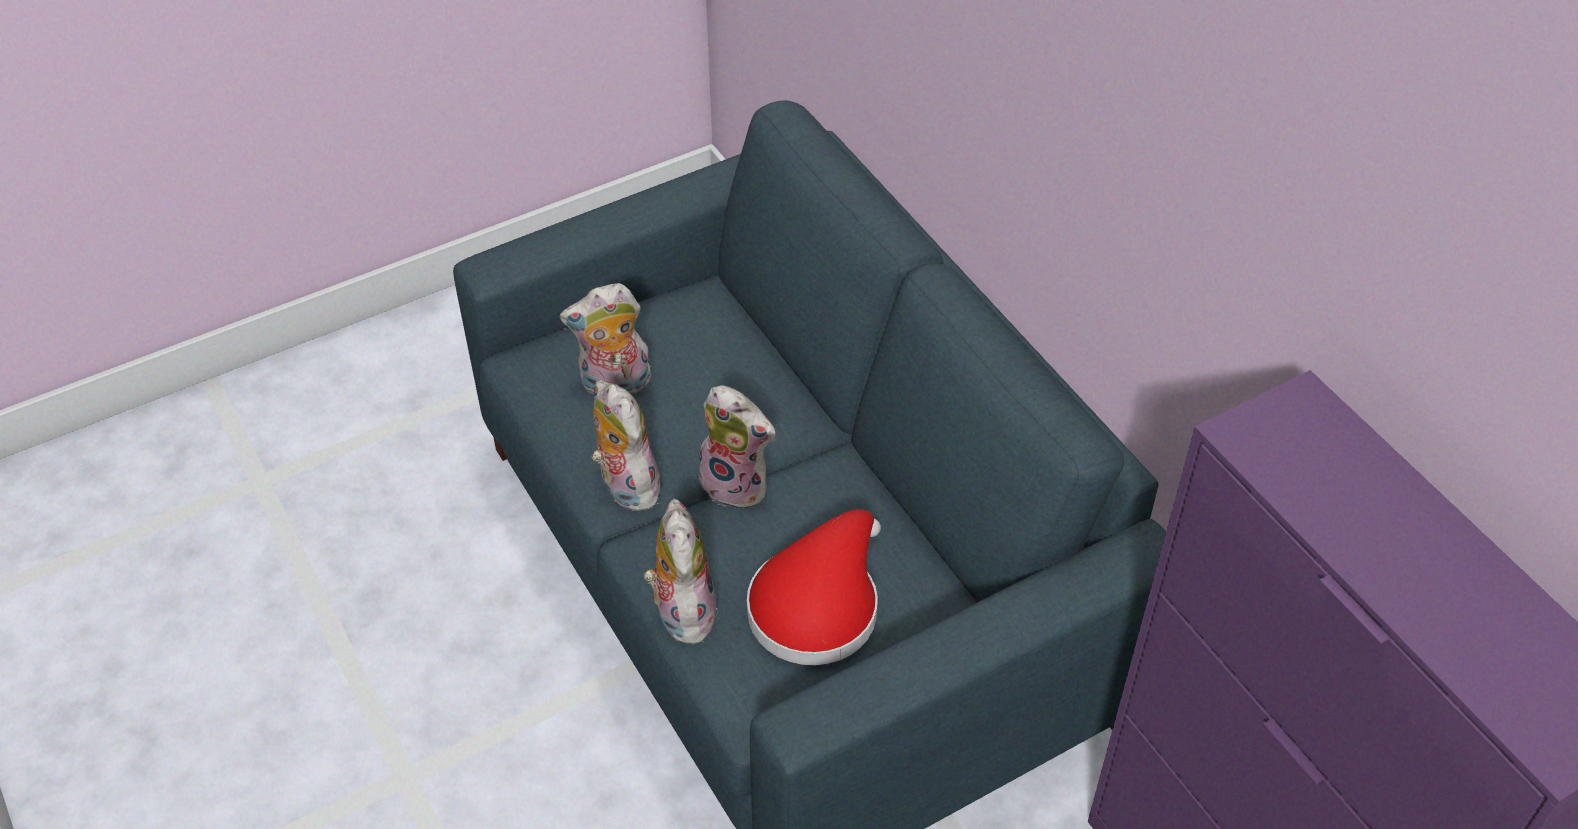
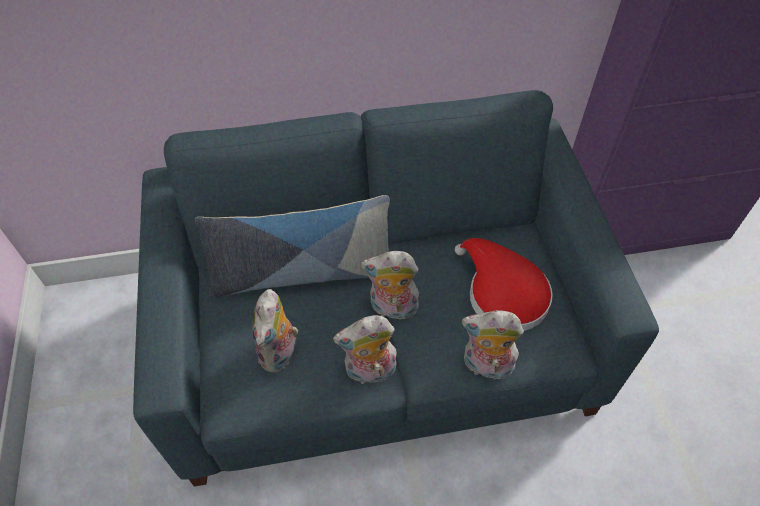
camera: 70 degrees left, 5 degrees up
plush toy [696,385,776,509] -> plush toy turned 135 degrees counterclockwise [361,251,419,320]
none -> pillow [195,195,390,297]

